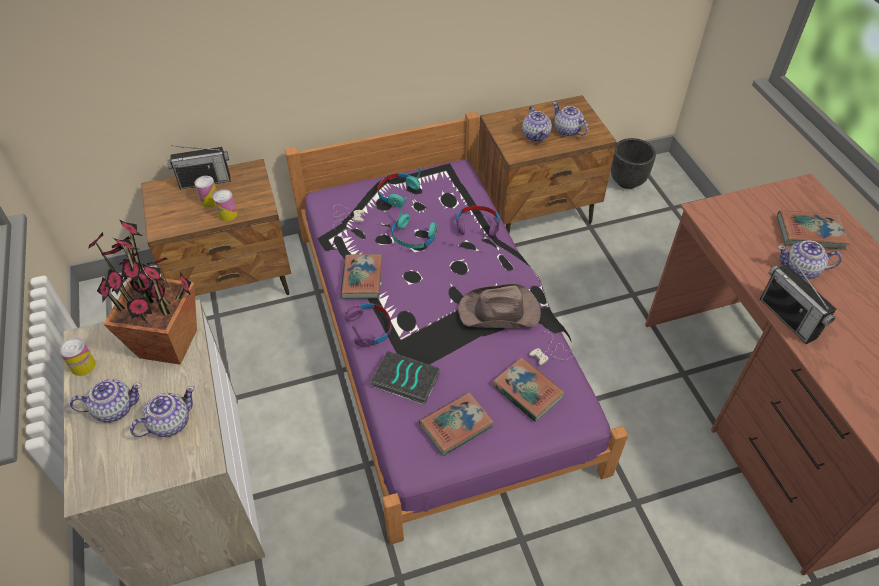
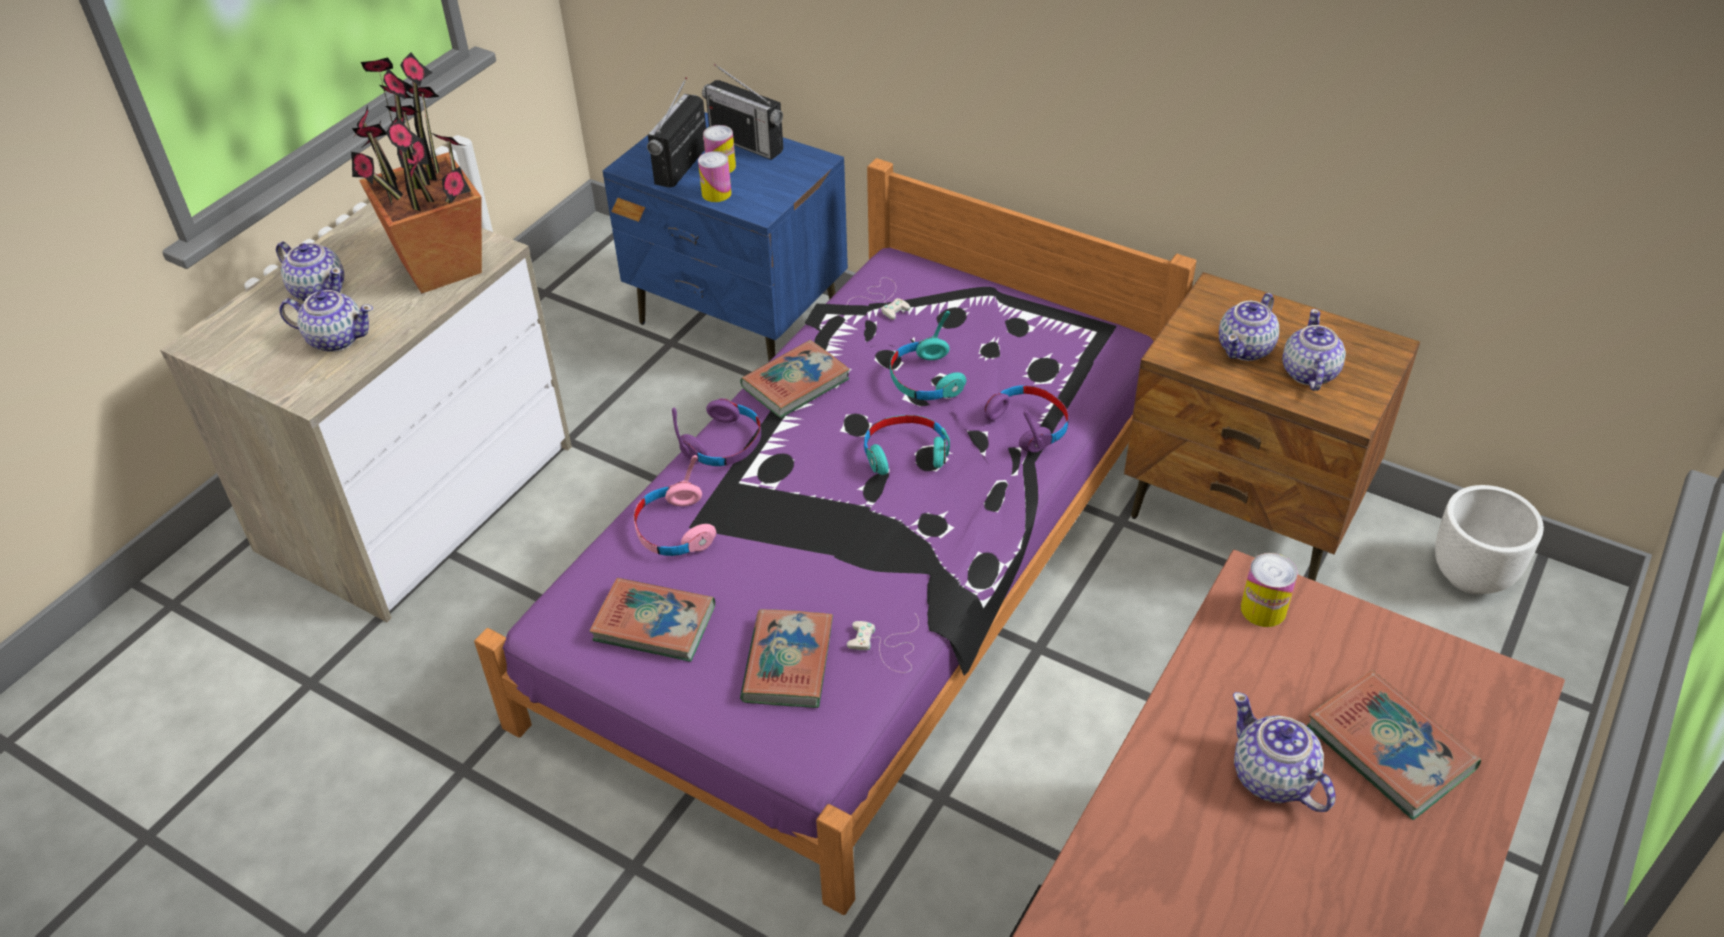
camera: 50 degrees right, 5 degrees down
can [59,338,96,376] -> can moved to [1241,553,1298,627]
brown nightstand [141,159,291,296] -> blue nightstand [603,112,848,361]
book [370,351,440,405] -> pink headphones [634,455,717,556]
turquoise headphones [378,167,421,207] -> turquoise headphones moved to [864,415,950,475]
brown hat [458,283,541,328] -> none
black planter [611,138,656,189] -> white planter [1435,485,1544,594]
radio [760,258,836,344] -> radio moved to [647,77,706,187]

